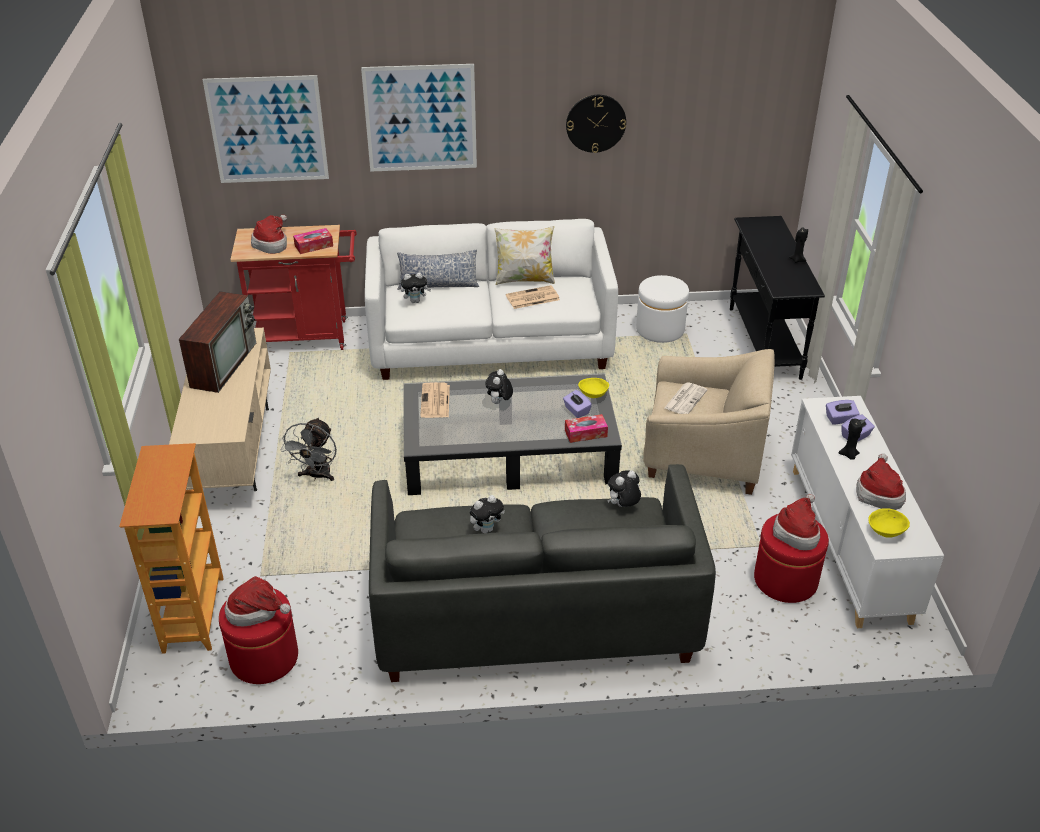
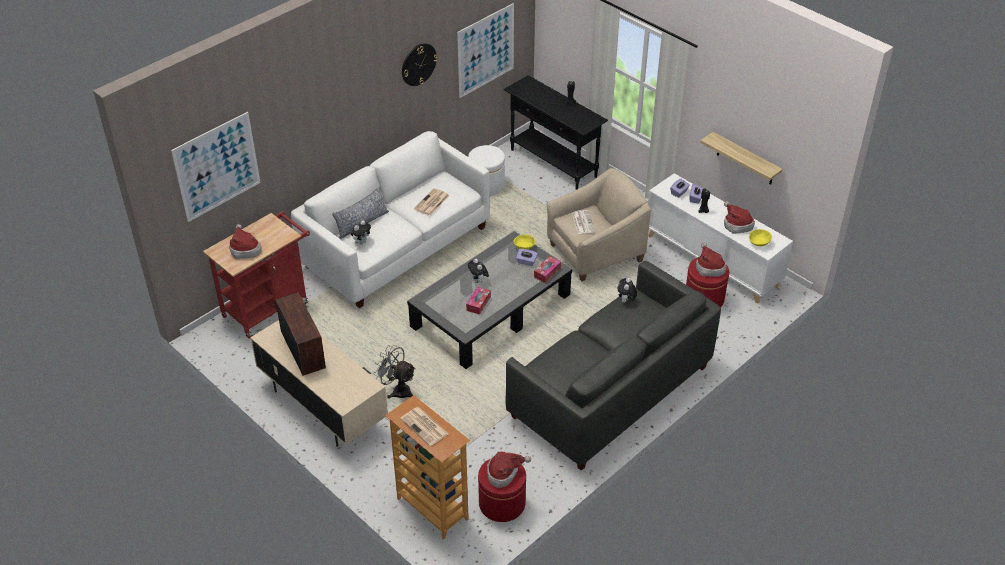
camera: 40 degrees left, 5 degrees up
grey fan [280,417,337,481] -> grey fan turned 150 degrees clockwise [373,345,416,399]
tissue box [293,228,333,254] -> tissue box moved to [466,287,491,315]
picture [361,64,477,172] -> picture moved to [457,3,514,98]
newspaper [420,382,450,418] -> newspaper moved to [400,407,448,446]
plush toy [470,495,505,533] -> none
pillow [494,226,555,285] -> none
none -> shelf [700,132,783,184]

